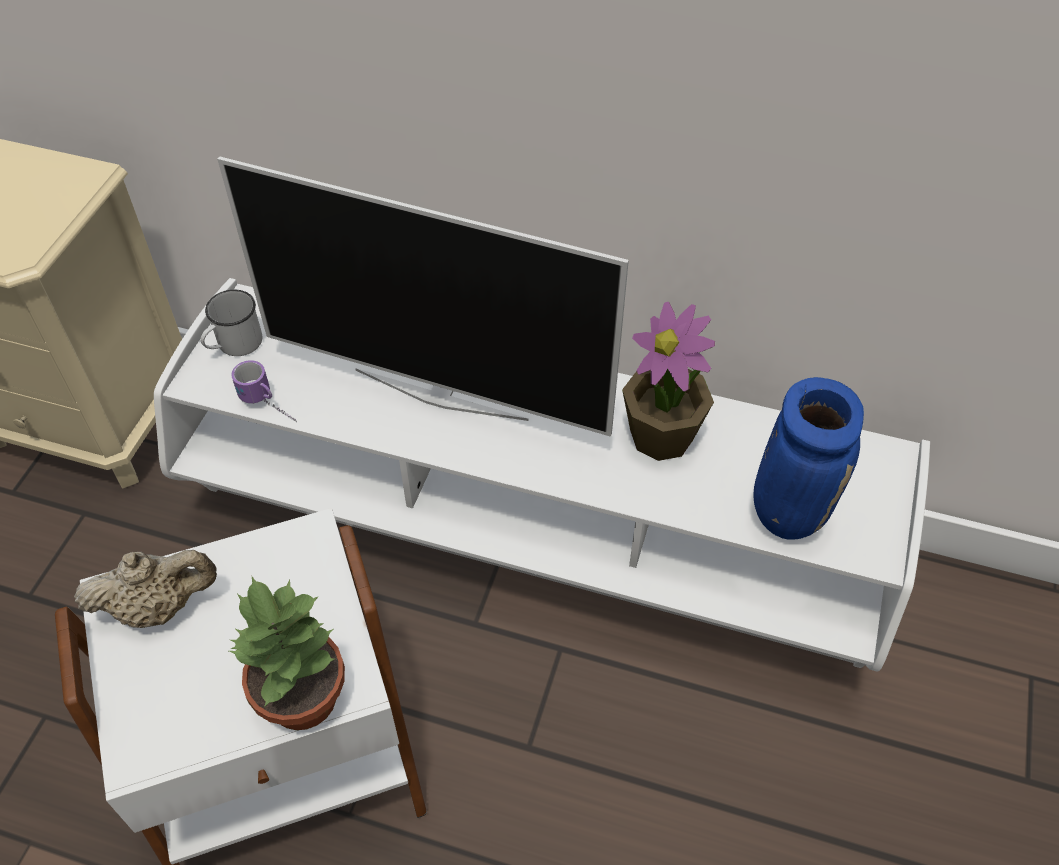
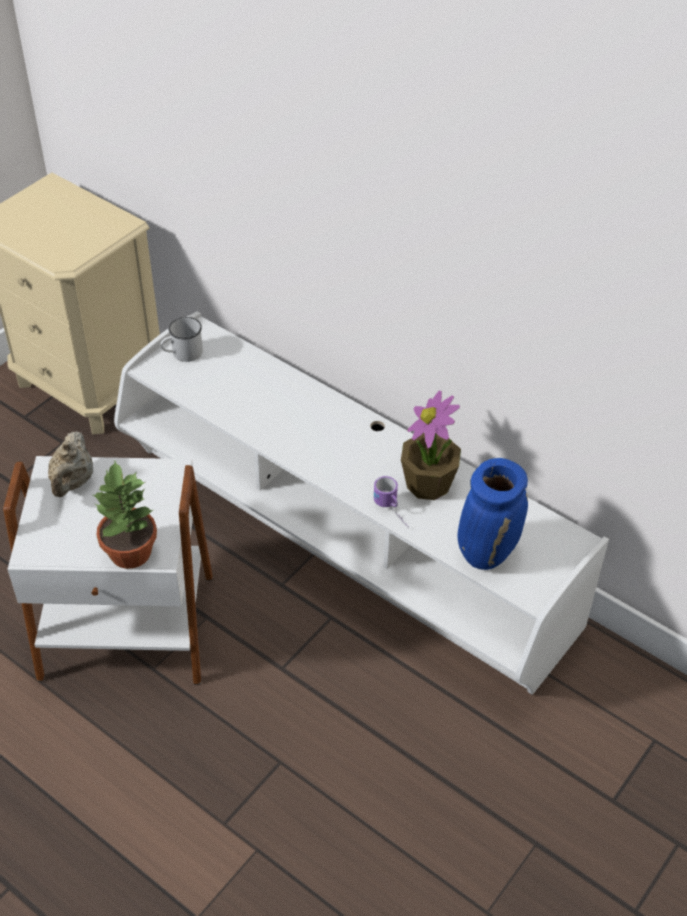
camera: 20 degrees right, 5 degrees down
beige teapot [74,550,217,628] -> beige teapot turned 90 degrees clockwise [48,431,93,497]
television [217,156,629,437] -> none
mug [231,360,297,422] -> mug moved to [374,476,409,529]

